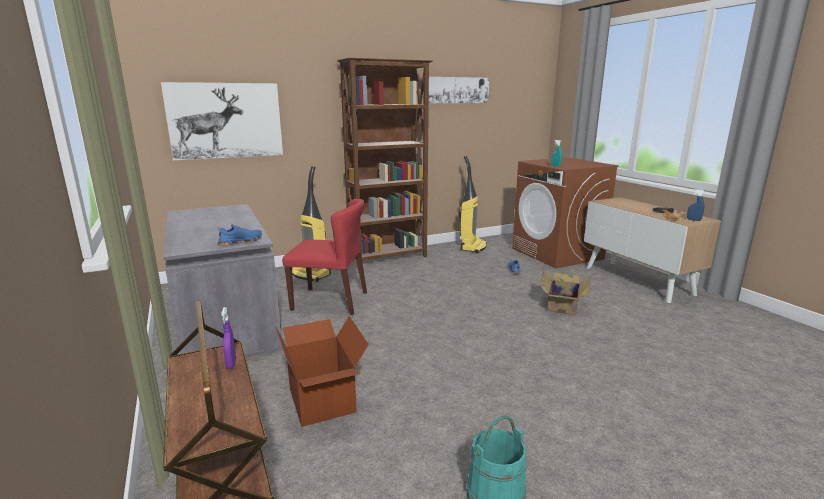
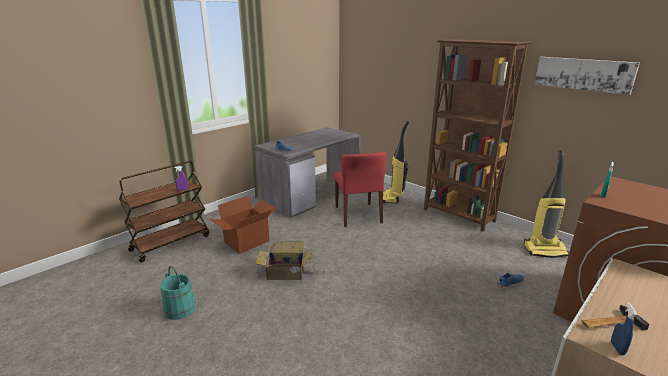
camera: 70 degrees right, 5 degrees up
picture [161,82,283,161] -> none
cardboard box [540,271,590,315] -> cardboard box moved to [255,241,325,280]

